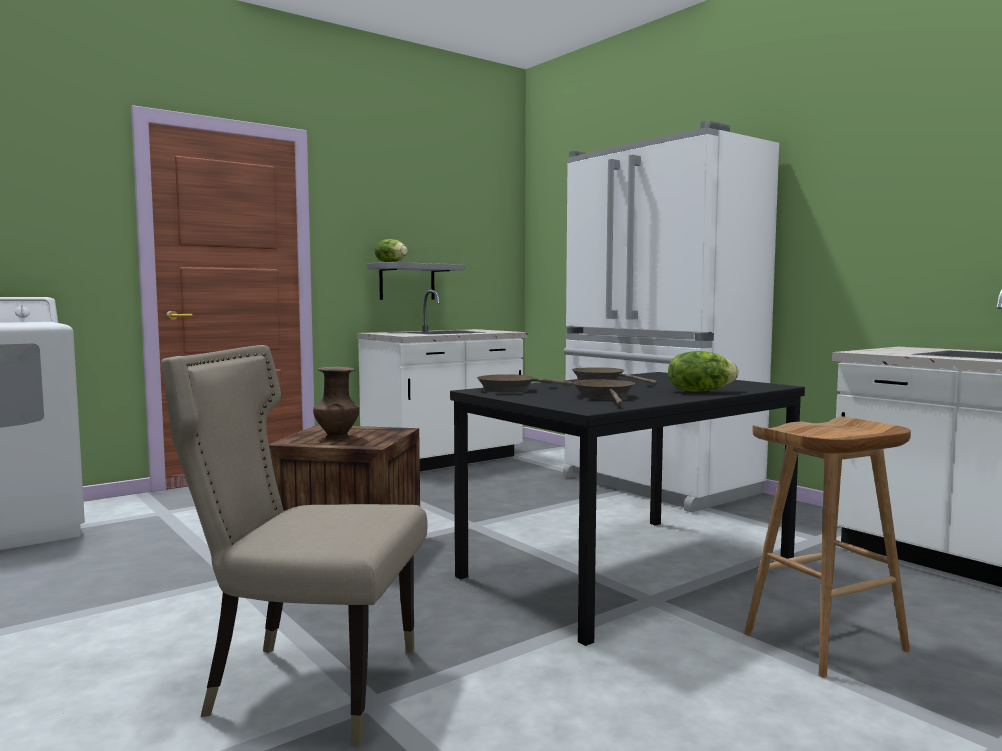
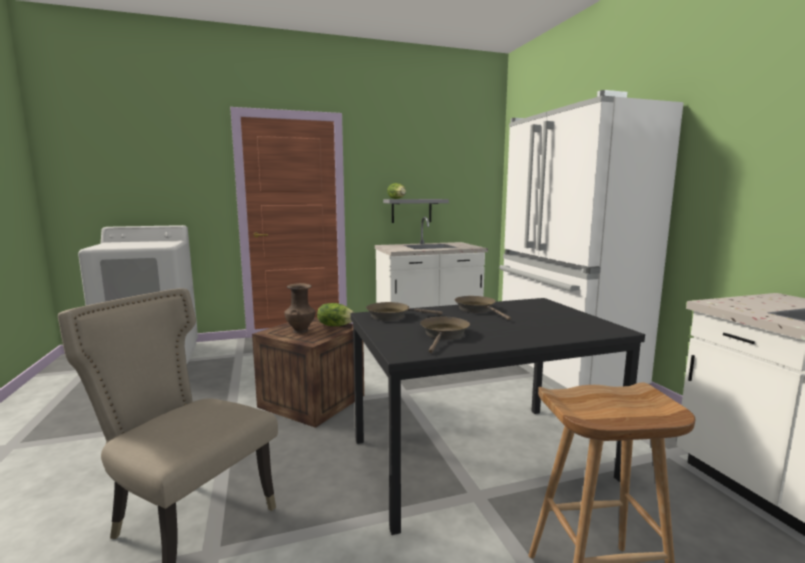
camera: 20 degrees right, 5 degrees up
lettuce [668,351,739,392] -> lettuce moved to [317,303,355,326]

